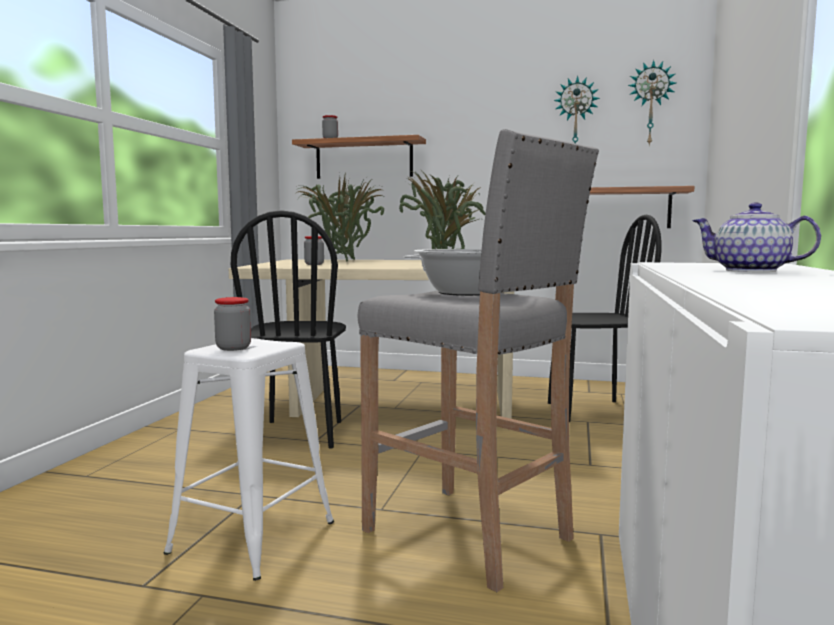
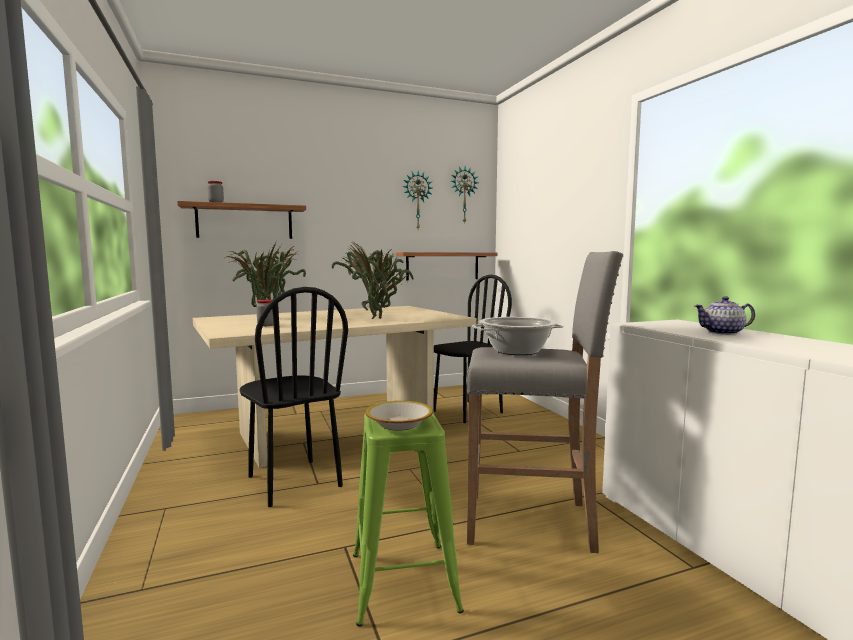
camera: 35 degrees left, 0 degrees up
white stool [164,338,334,581] -> green stool [353,413,464,627]
jar [214,297,251,351] -> bowl [365,401,433,431]

